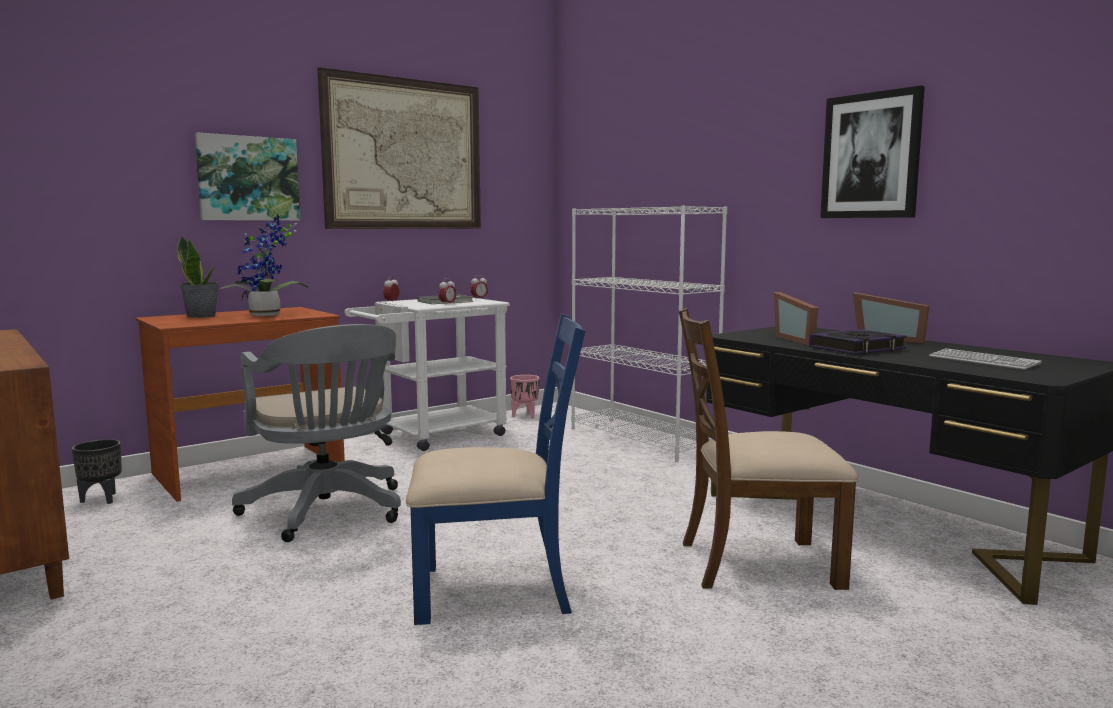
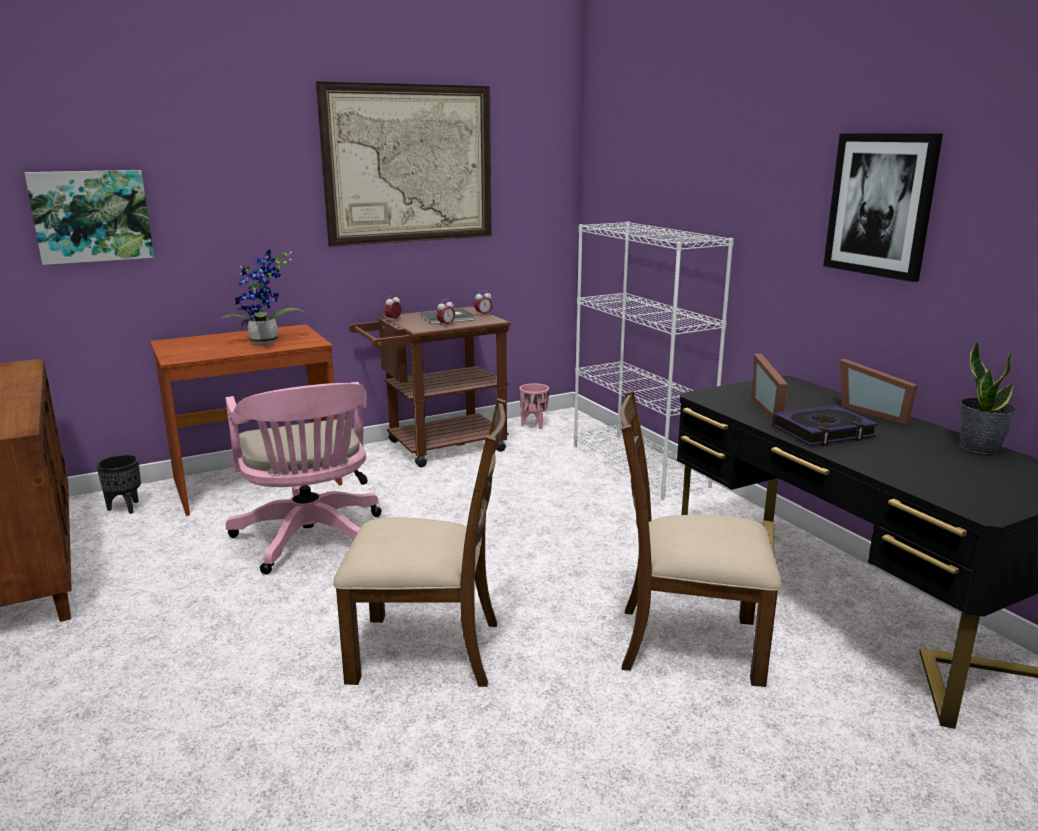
camera: 10 degrees right, 10 degrees up
potted plant [177,236,219,318] -> potted plant moved to [960,340,1017,454]
picture [195,133,300,221] -> picture moved to [25,170,154,265]
grey office chair [232,324,401,542] -> pink office chair [226,382,382,574]
white cart [344,298,510,451] -> brown cart [349,307,511,467]
blue chair [406,313,585,625] -> brown chair [333,398,506,687]
keyboard [929,348,1042,370] -> none

